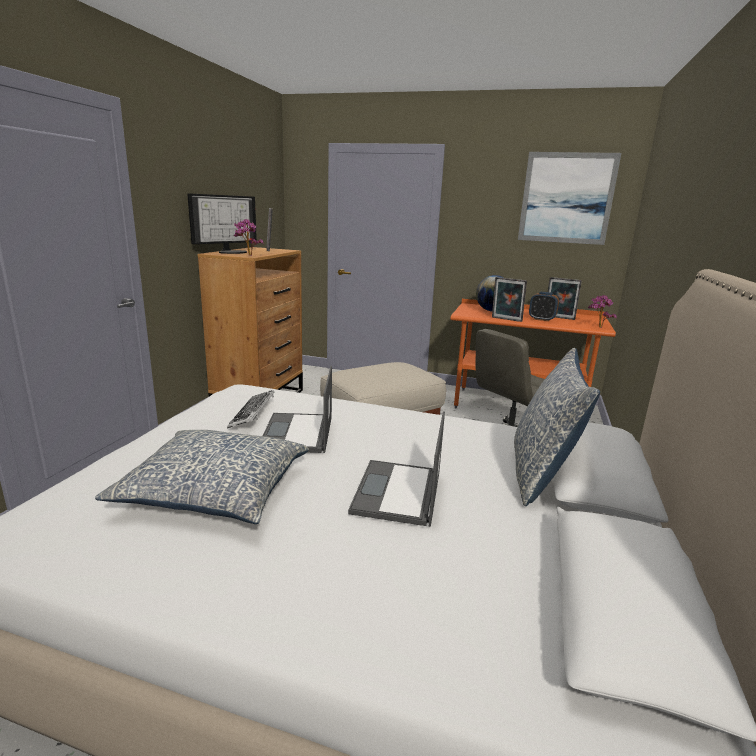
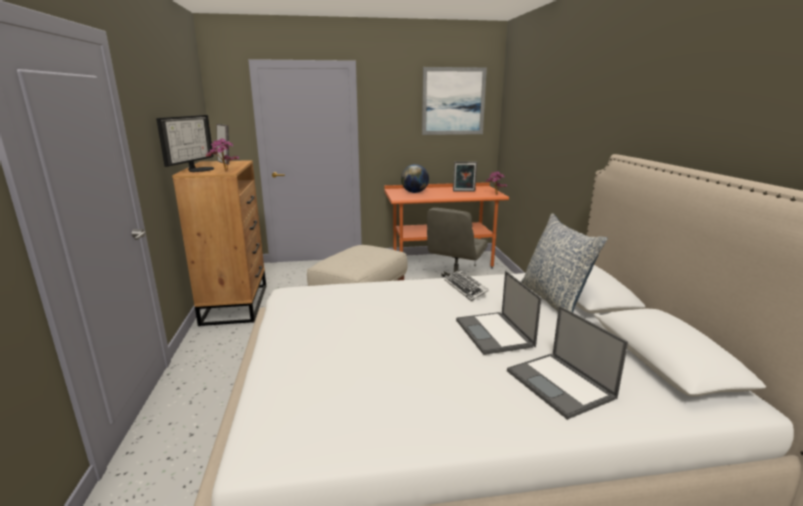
camera: 25 degrees left, 0 degrees up
pillow [95,430,309,524] -> none
keyboard [227,390,274,428] -> keyboard moved to [444,270,489,301]
laptop [263,366,332,453] -> laptop moved to [507,306,628,420]
picture frame [492,277,527,322] -> none
alarm clock [529,292,559,321] -> none

